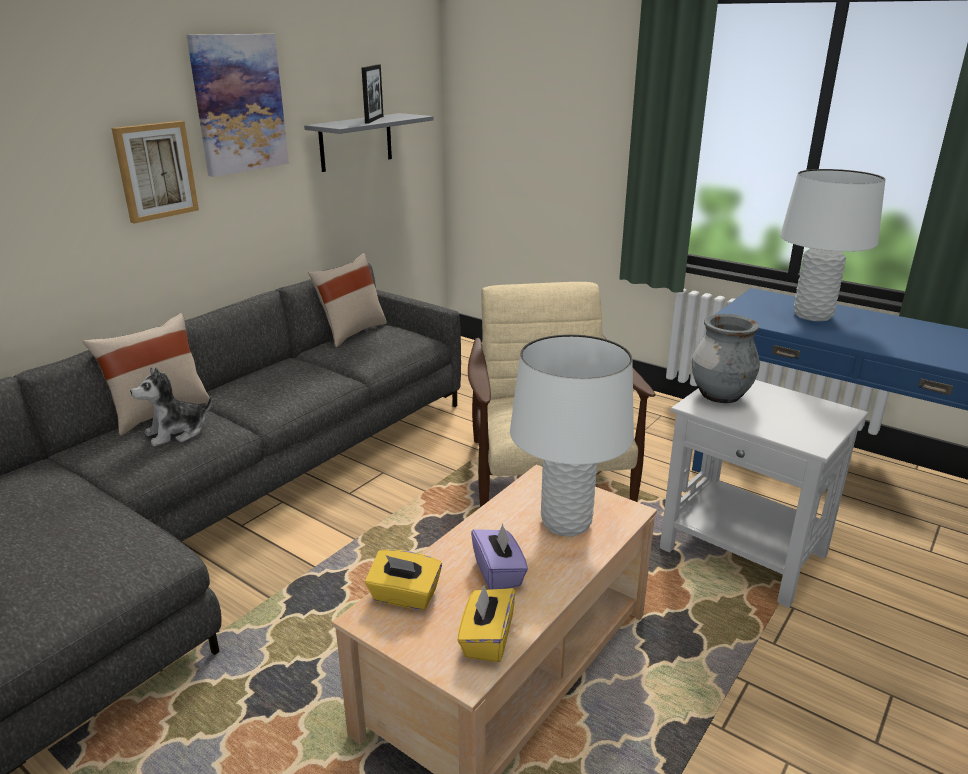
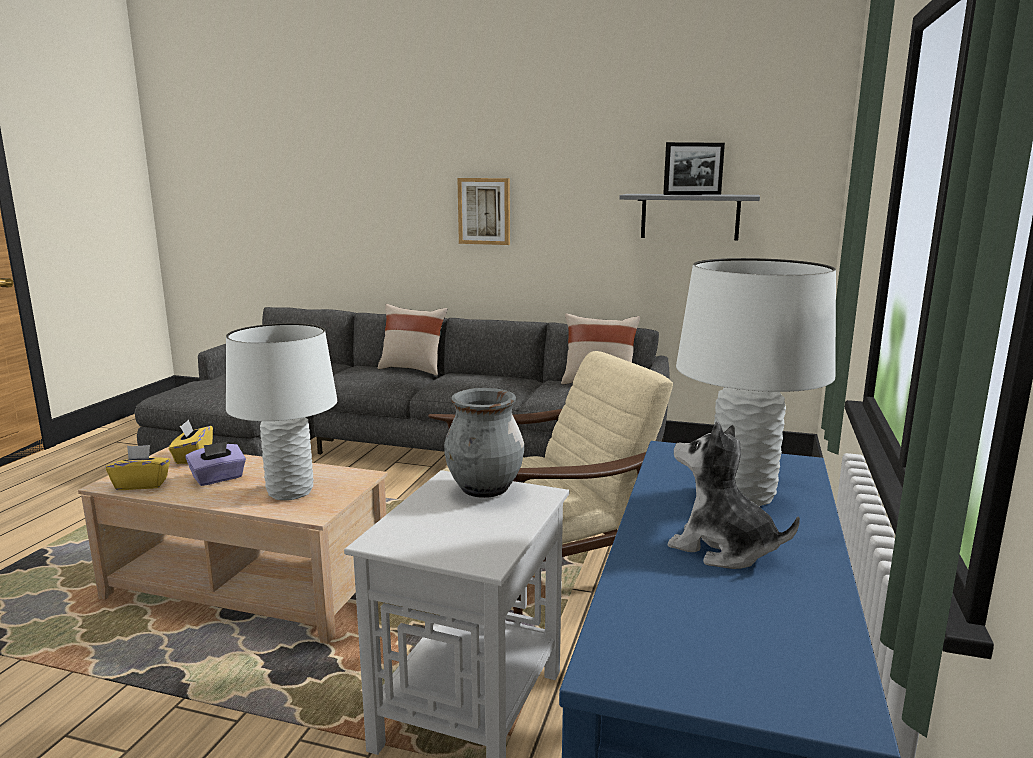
camera: 70 degrees right, 10 degrees down
plush toy [130,367,212,446] -> plush toy moved to [668,421,800,569]
picture [187,34,289,177] -> none

